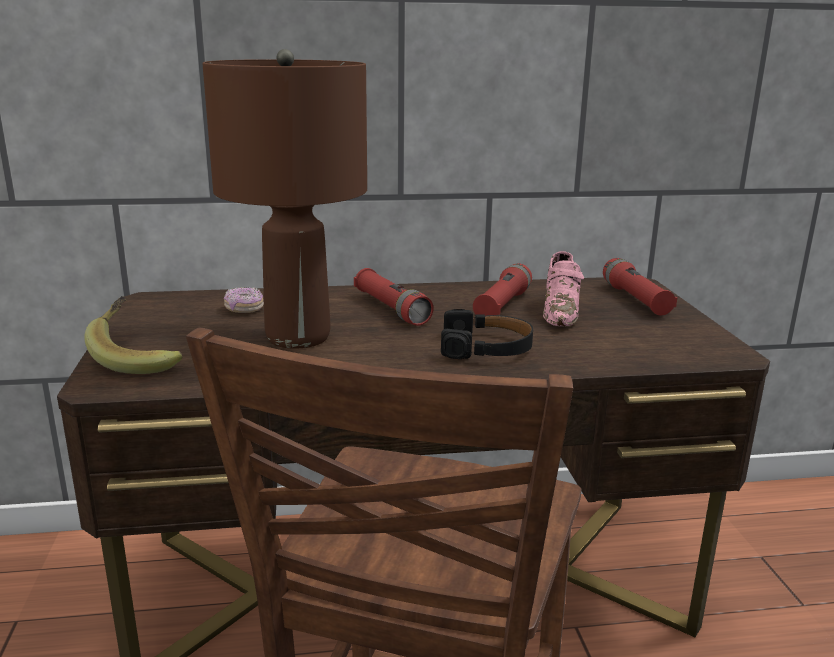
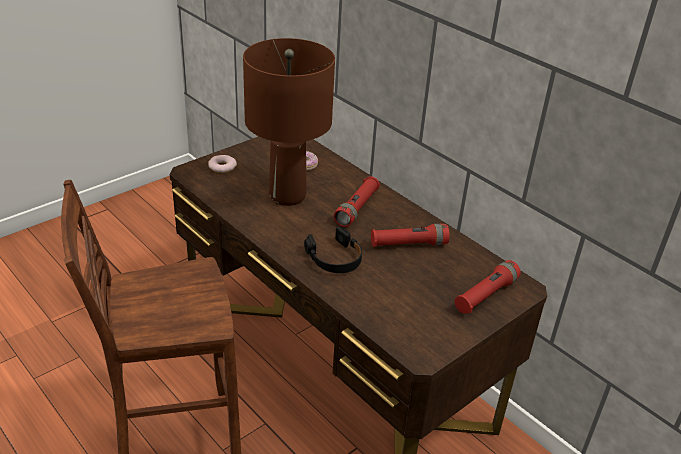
camera: 55 degrees right, 15 degrees up
banana [84,296,182,374] -> donut [208,155,237,173]
pink shoe [543,251,584,326] -> none

